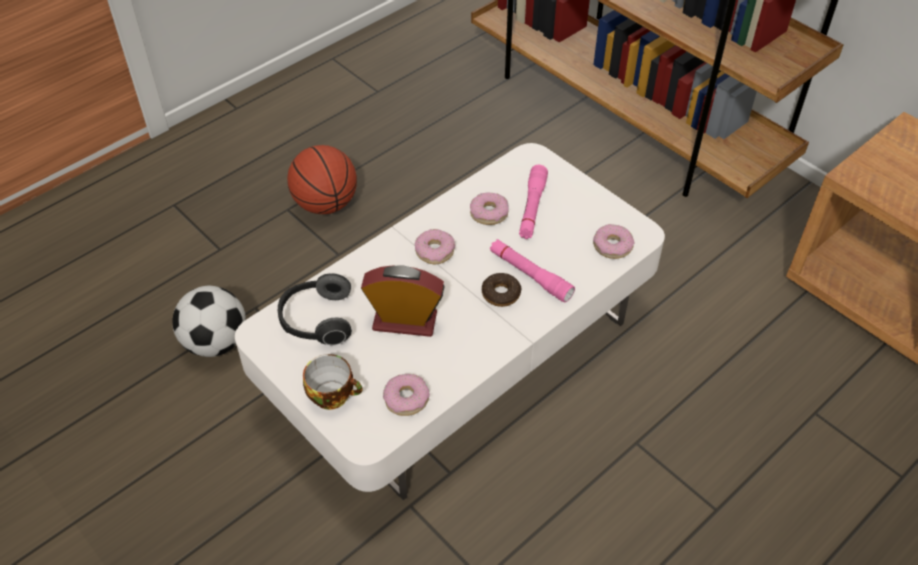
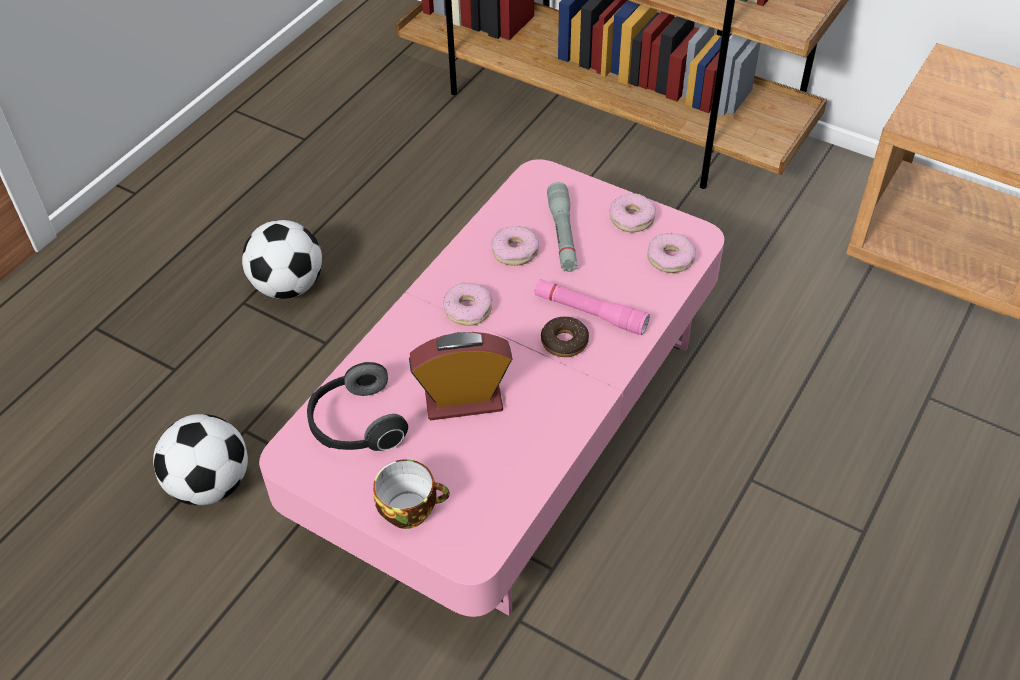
camera: 15 degrees left, 0 degrees up
white coffee table [235,143,665,500] -> pink coffee table [259,159,724,617]
basketball [287,145,357,214] -> football [242,220,322,299]
donut [383,374,430,416] -> donut moved to [609,193,656,232]
pink flashlight [519,165,548,239] -> grey flashlight [547,182,578,272]

